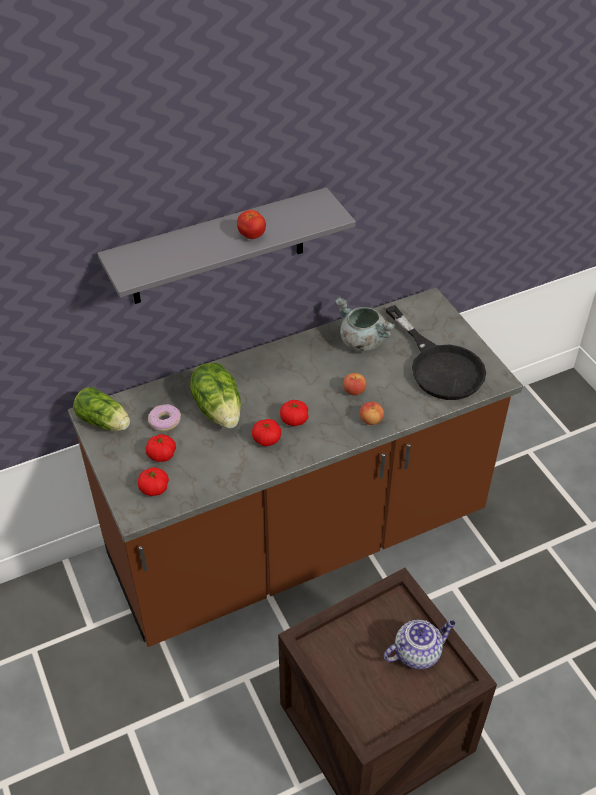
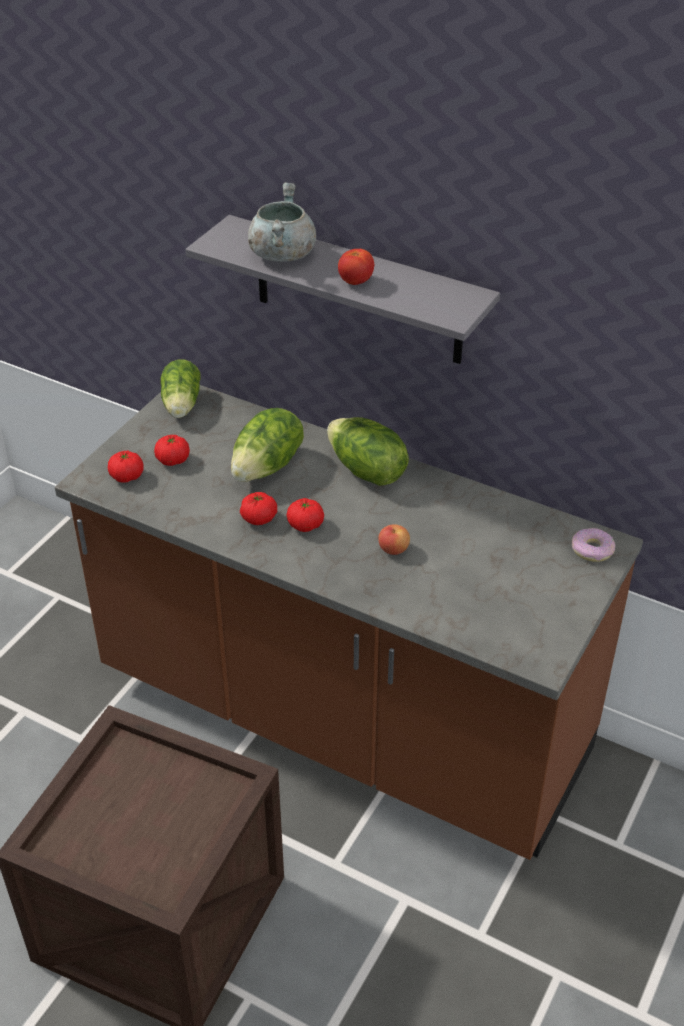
camera: 55 degrees right, 5 degrees down
donut [148,404,181,431] -> donut moved to [572,528,615,562]
grey cooking pot [335,297,395,351] -> grey cooking pot moved to [248,182,316,261]
apple [360,402,384,425] -> none
teapot [384,620,456,669] -> none
black frying pan [386,305,486,400] -> none
none -> lettuce [327,417,409,486]

